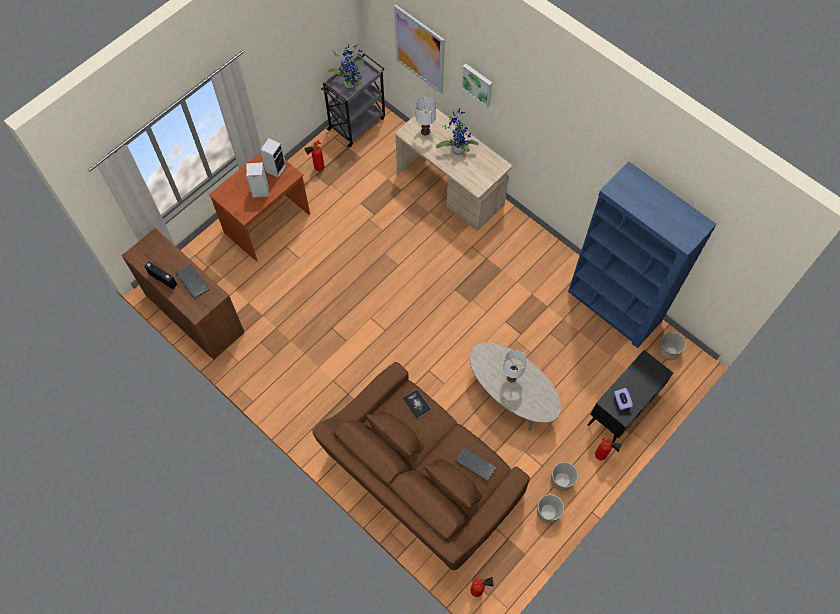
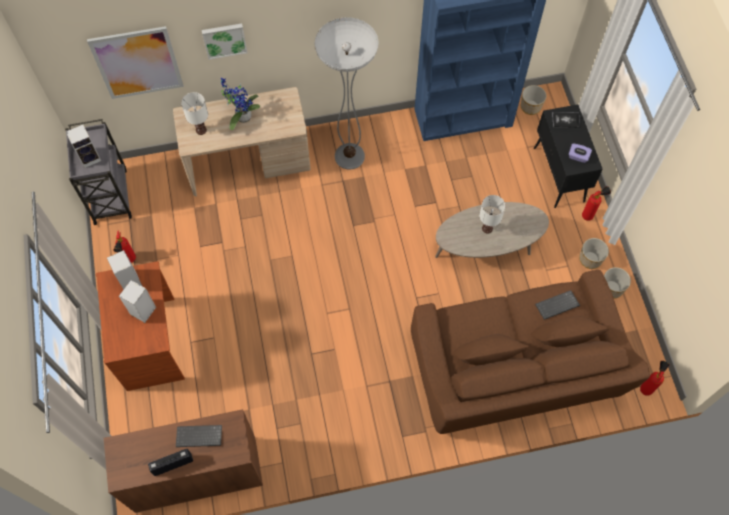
camera: 55 degrees left, 0 degrees up
potted plant [328,44,364,89] -> speaker [66,125,101,168]
book [403,389,431,419] -> book moved to [552,112,580,128]
none -> floor lamp [315,17,379,170]

